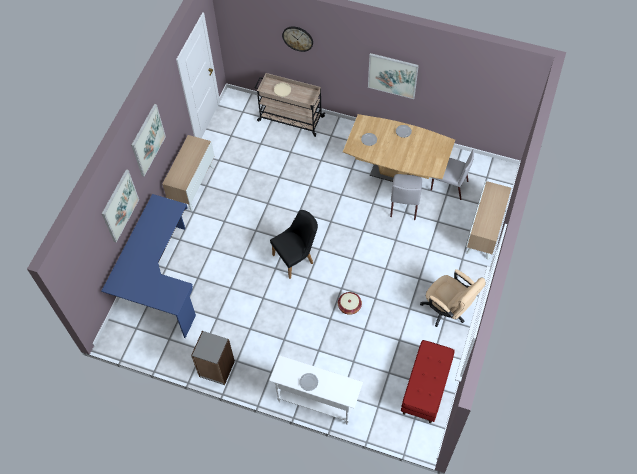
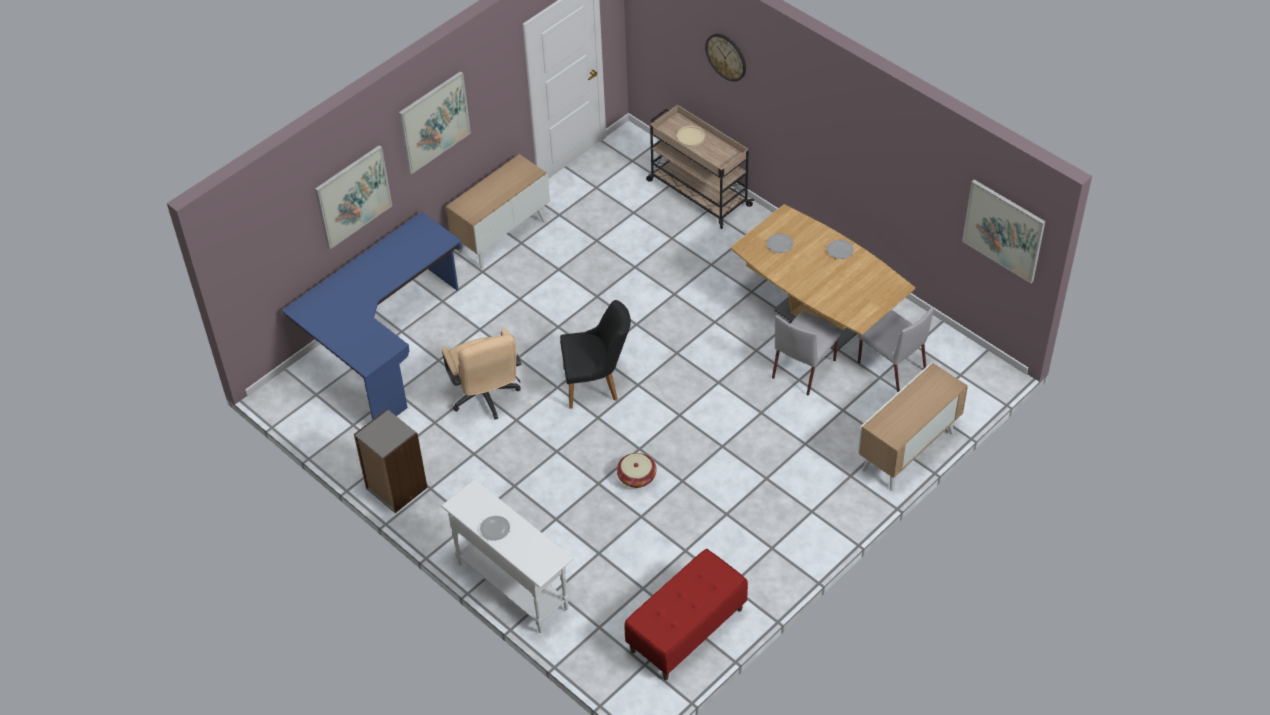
camera: 25 degrees right, 10 degrees down
picture [368,53,419,99] -> picture moved to [962,179,1046,283]
beige office chair [420,269,486,327] -> beige office chair moved to [442,328,521,419]

